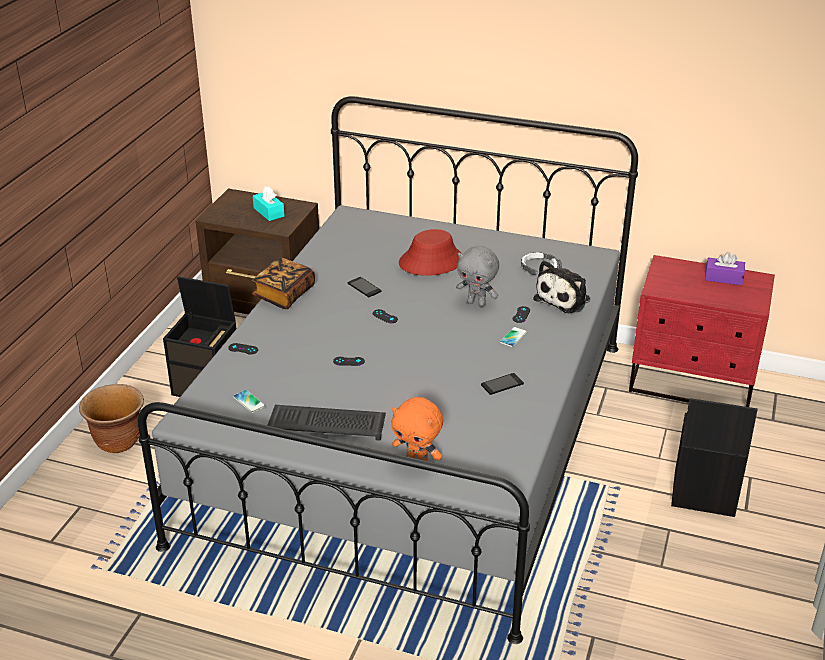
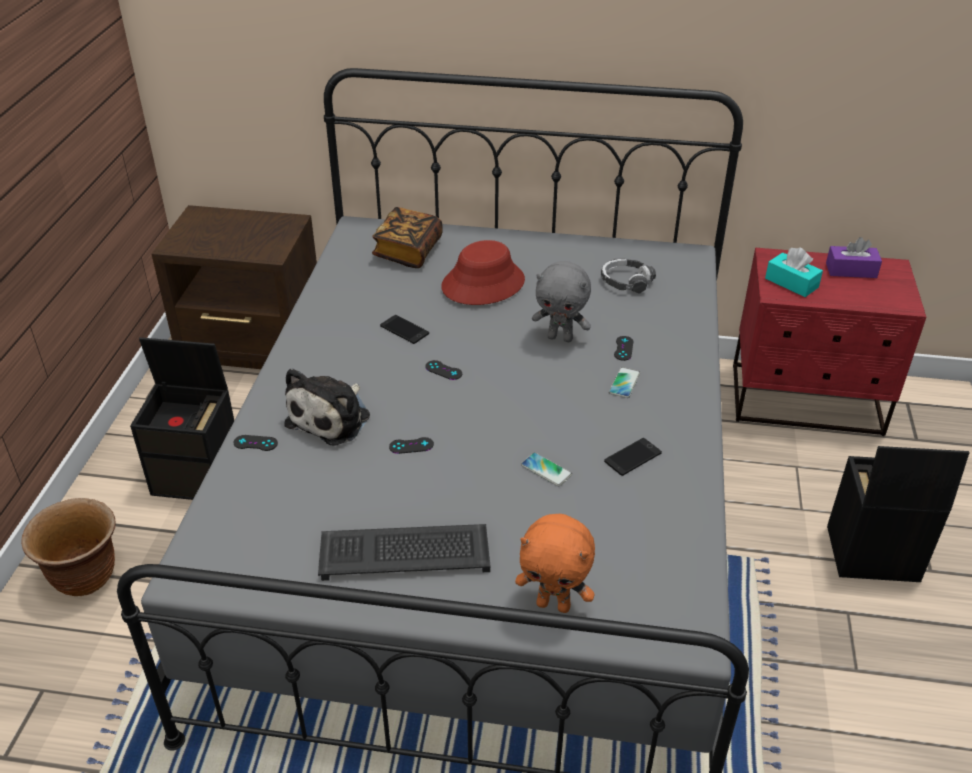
camera: 10 degrees left, 5 degrees up
phone [233,390,265,413] -> phone moved to [521,452,572,486]
book [252,257,315,309] -> book moved to [372,207,443,268]
turquoise tissue box [253,187,285,221] -> turquoise tissue box moved to [765,247,823,297]
plush toy [533,260,590,313] -> plush toy moved to [285,368,370,446]

